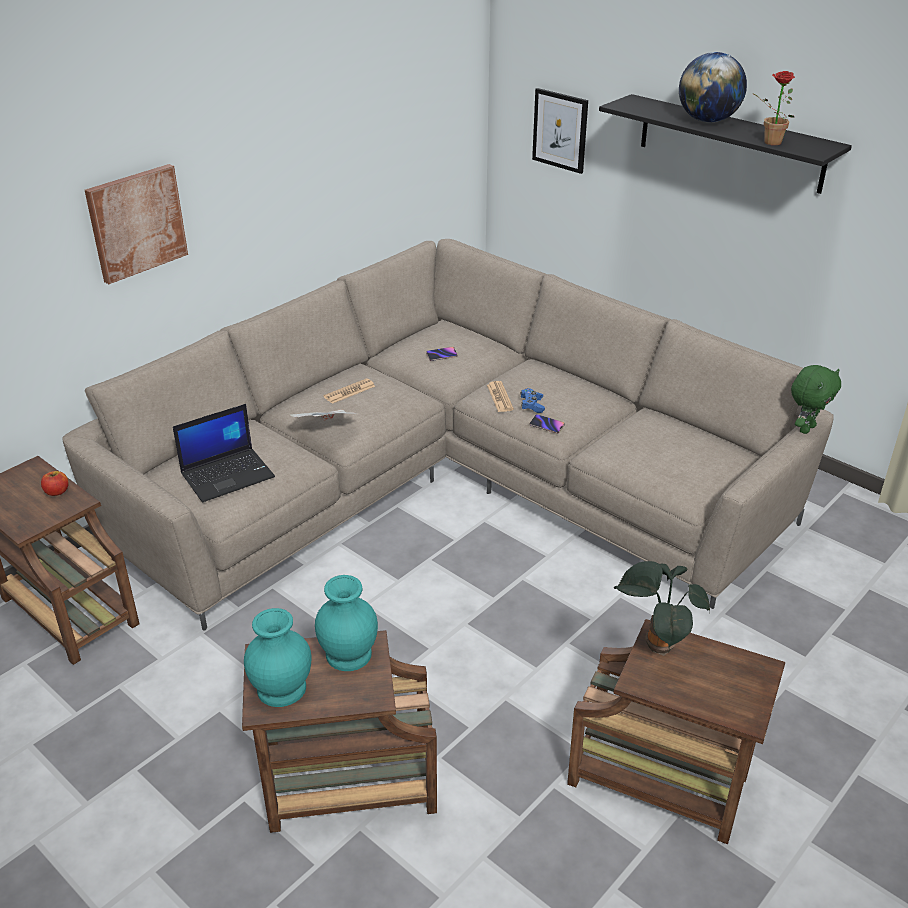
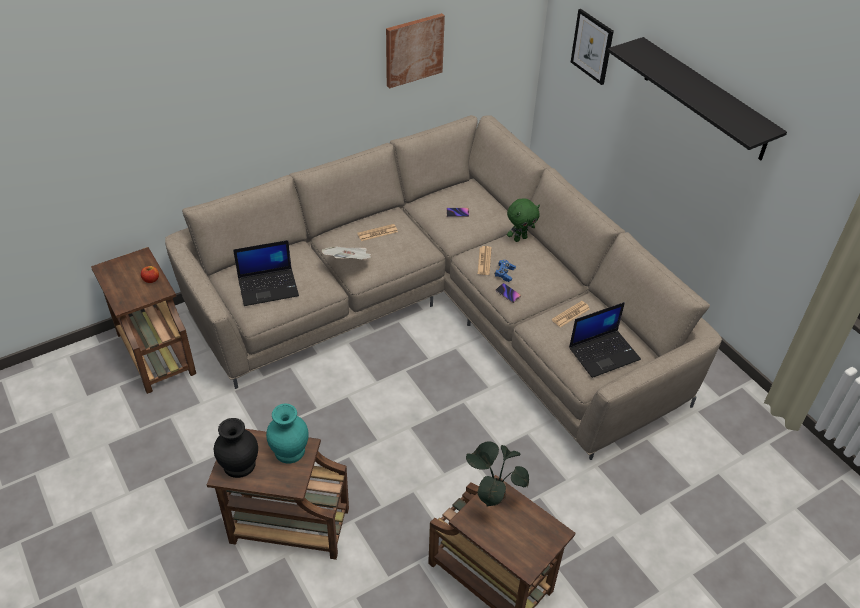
camera: 15 degrees right, 10 degrees up
picture [85,164,188,284] -> picture moved to [386,13,445,88]
turquoise vase [244,608,312,707] -> black vase [214,418,258,478]
globe [679,52,747,122] -> none
potted plant [752,71,795,145] -> none
green plush toy [791,365,841,434] -> green plush toy moved to [507,198,540,242]
none -> newspaper [551,301,590,327]
none -> laptop [569,302,641,378]

